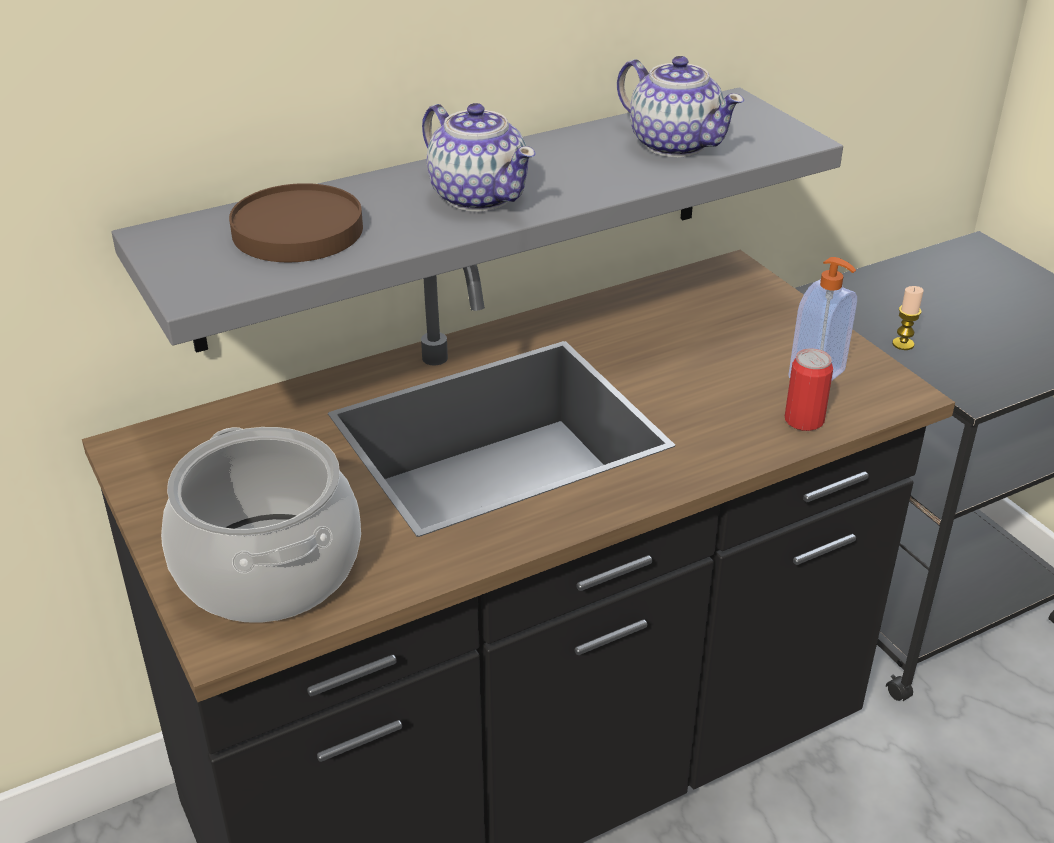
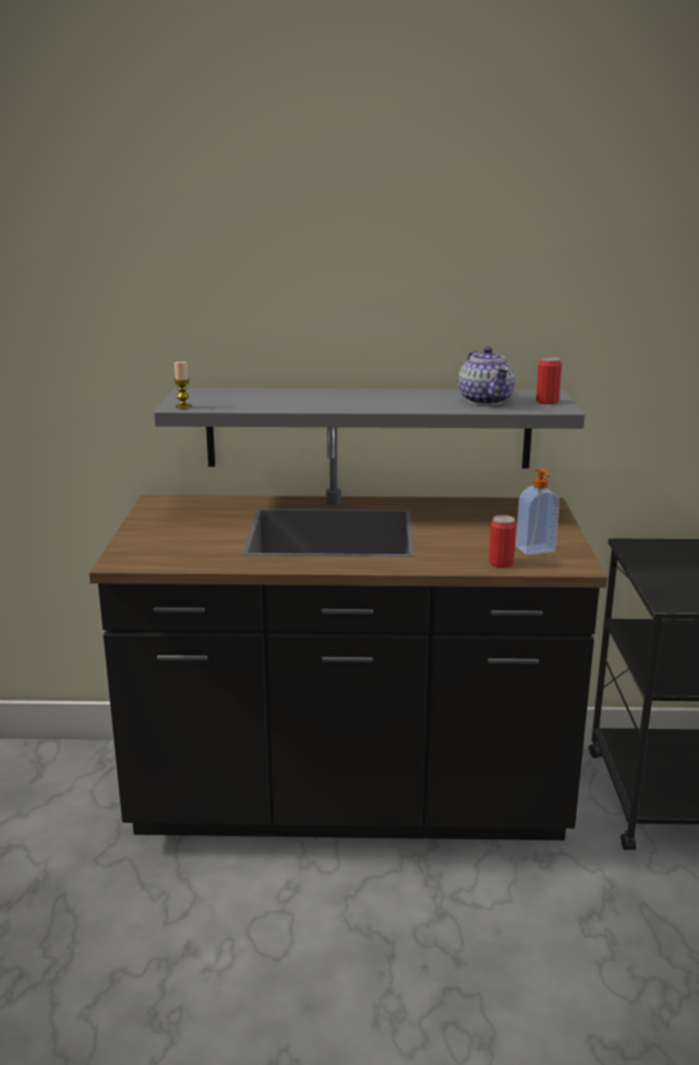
camera: 30 degrees right, 15 degrees down
cooking pot [161,427,361,623] -> none
brown plate [229,183,363,262] -> none
teapot [422,103,536,212] -> none
candle [892,286,924,350] -> candle moved to [174,361,191,409]
none -> can [536,357,562,404]

